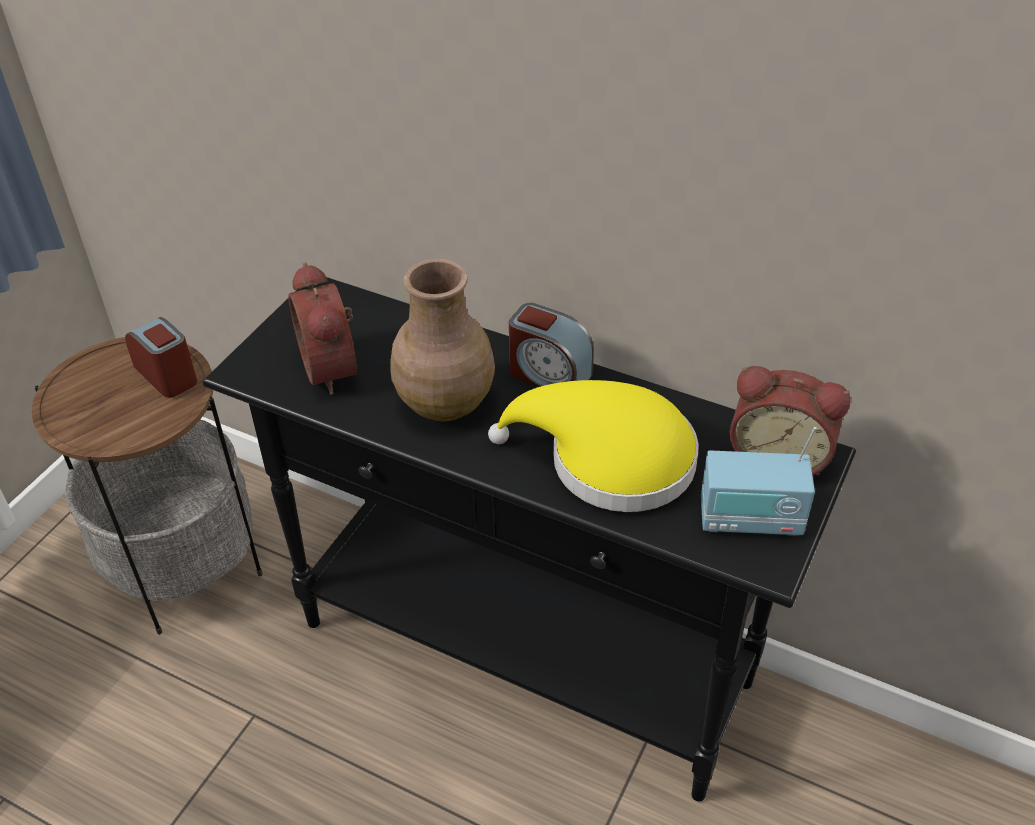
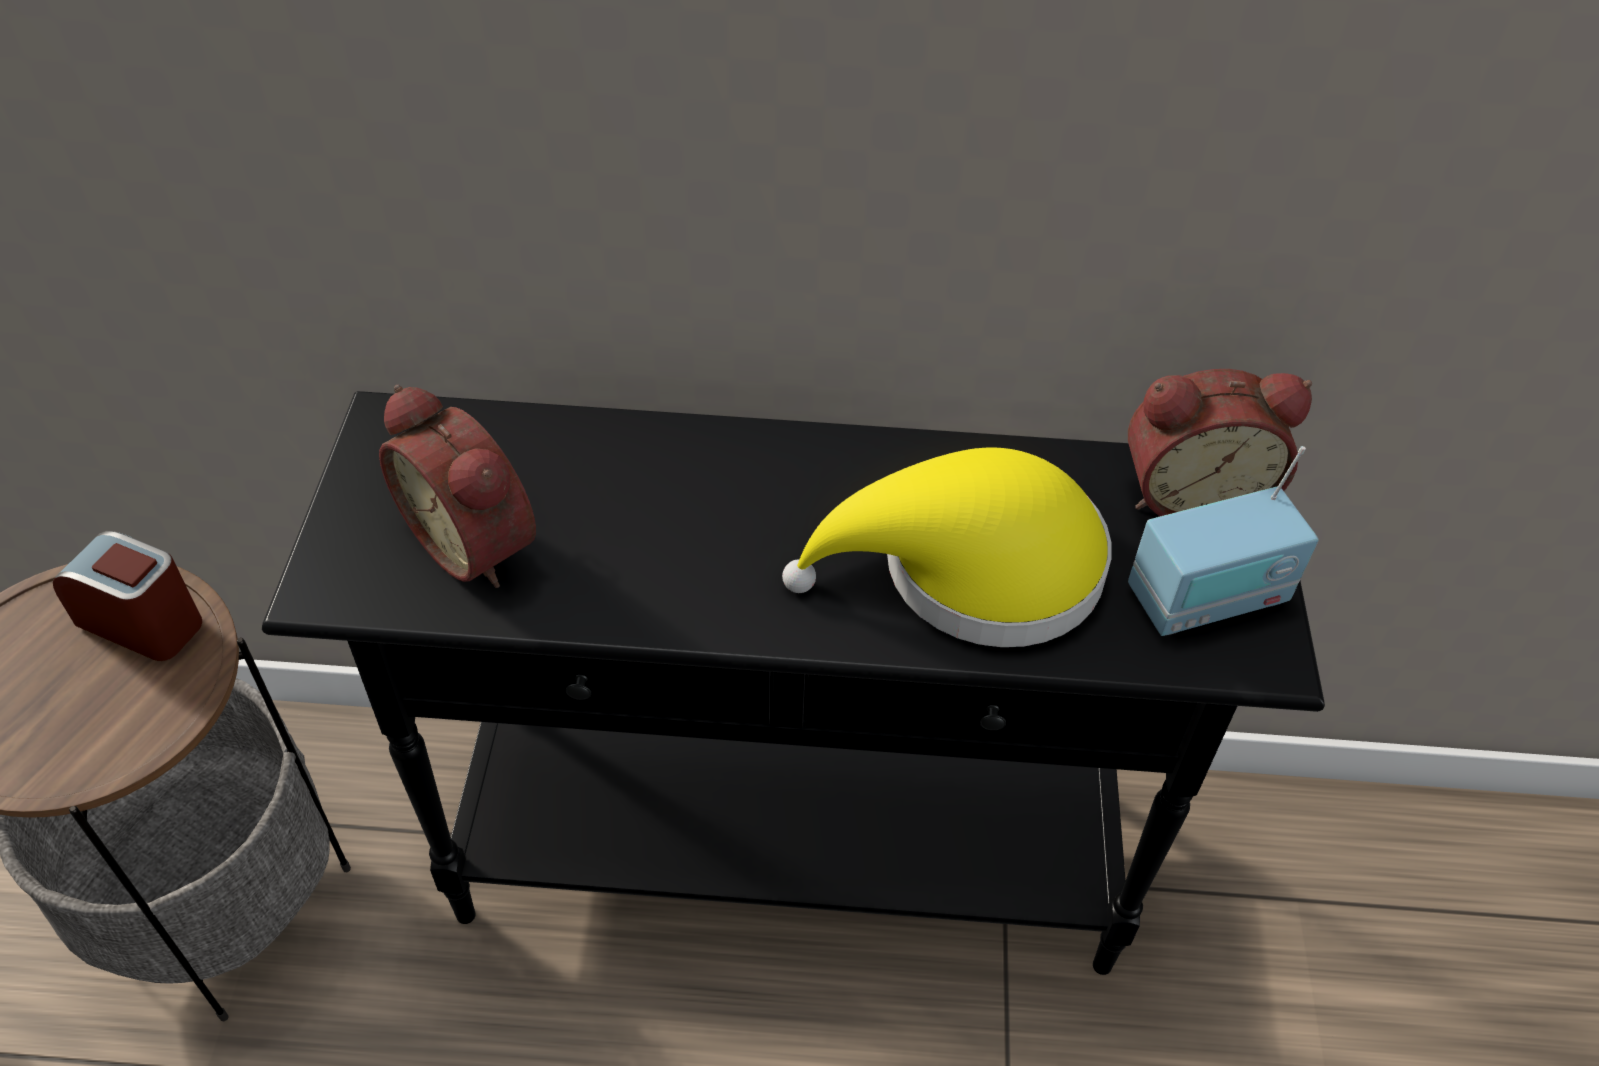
camera: 25 degrees left, 5 degrees up
brown vase [390,259,495,421] -> none
alarm clock [509,303,594,387] -> none

